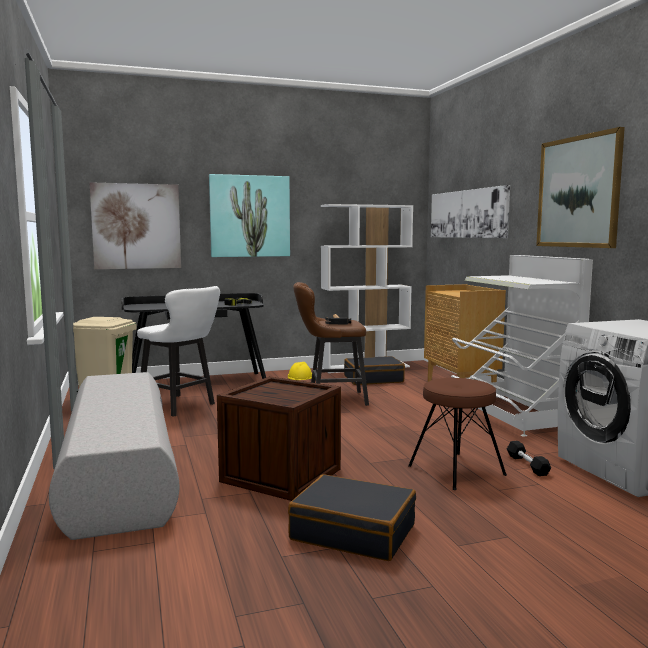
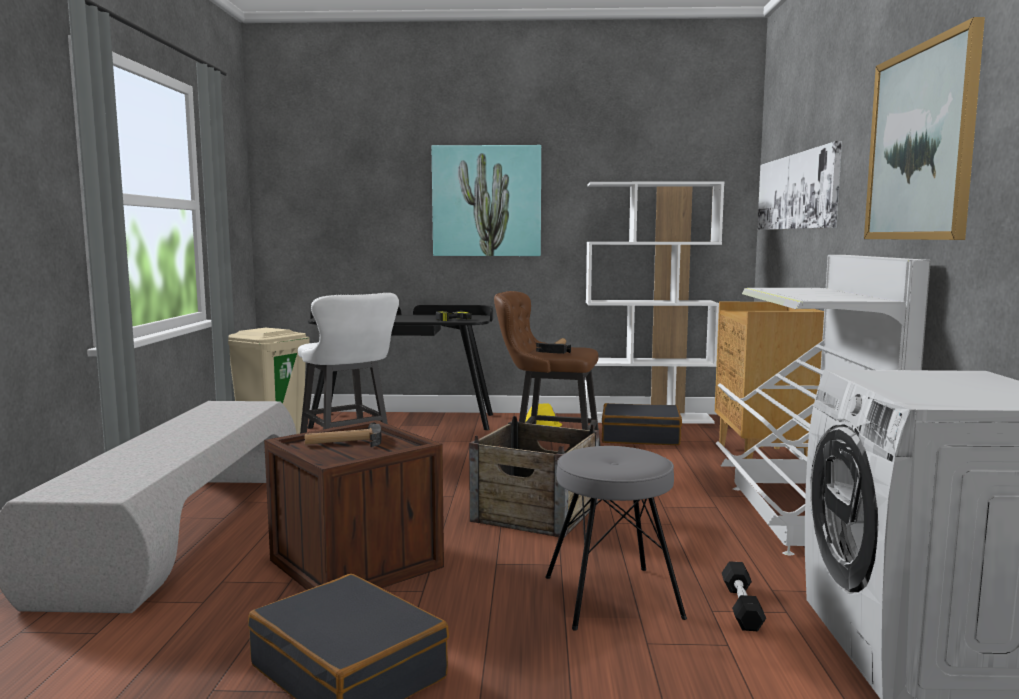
camera: 20 degrees right, 0 degrees up
picture [90,182,181,269] -> none
brown stool [408,378,507,490] -> grey stool [545,446,687,631]
none -> hammer [304,422,382,447]
none -> crate [469,416,599,538]

